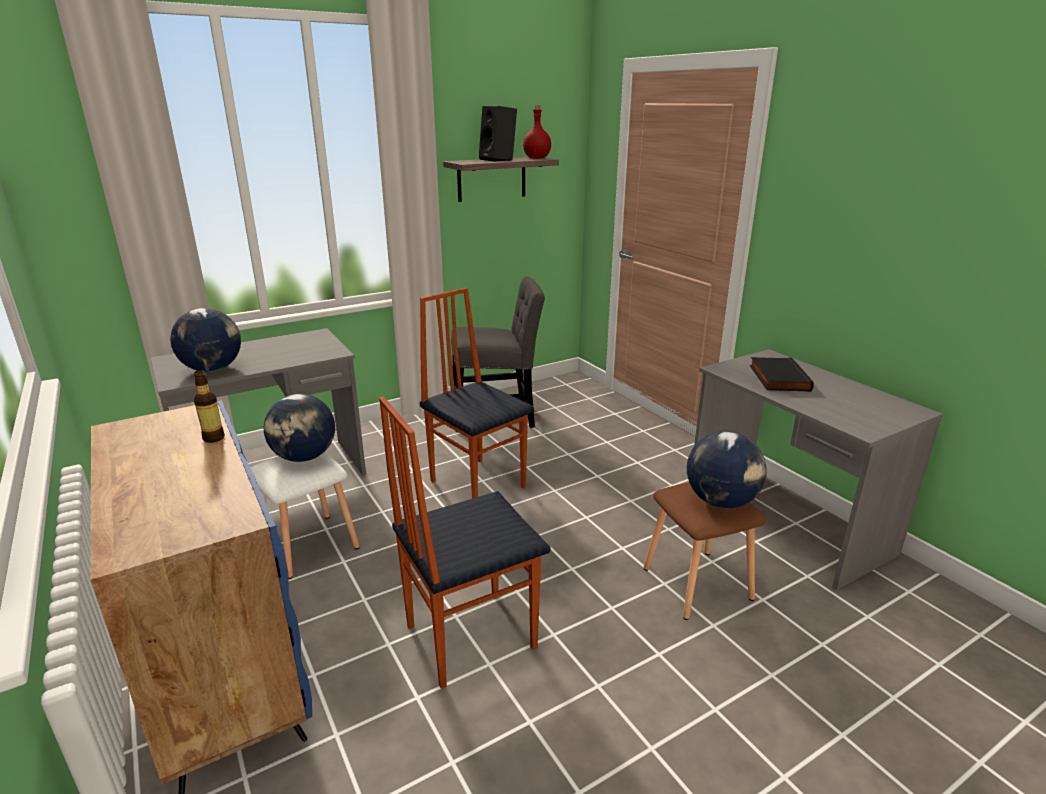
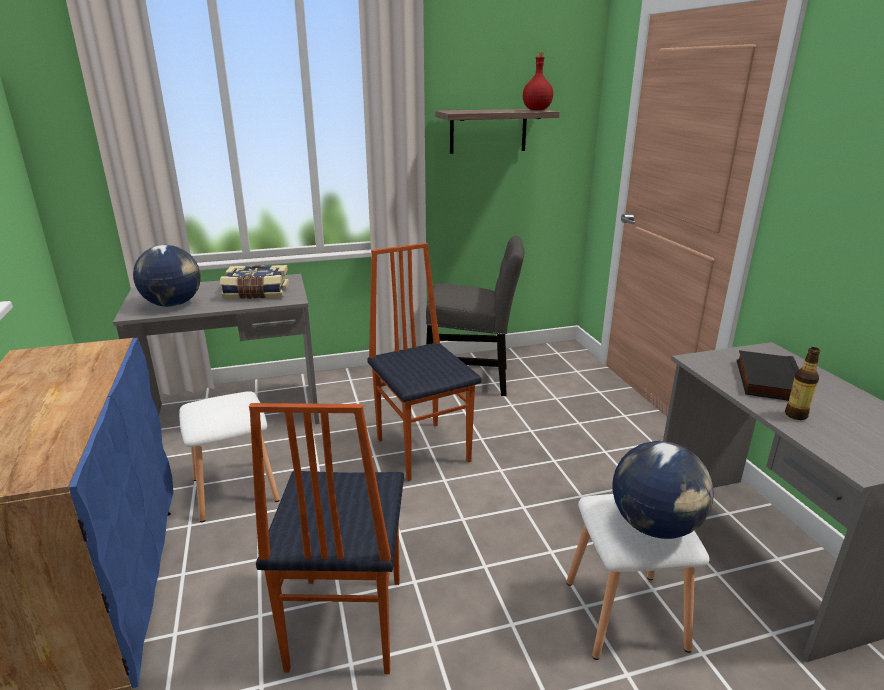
camera: 15 degrees right, 0 degrees up
bottle [194,370,225,443] -> bottle moved to [785,347,820,420]
globe [264,394,335,462] -> none
chair [379,397,550,689] -> chair turned 75 degrees counterclockwise [249,403,404,674]
black speaker [479,106,517,162] -> none
brown stool [643,482,766,620] -> white stool [566,494,710,660]
none -> book [220,265,289,299]

